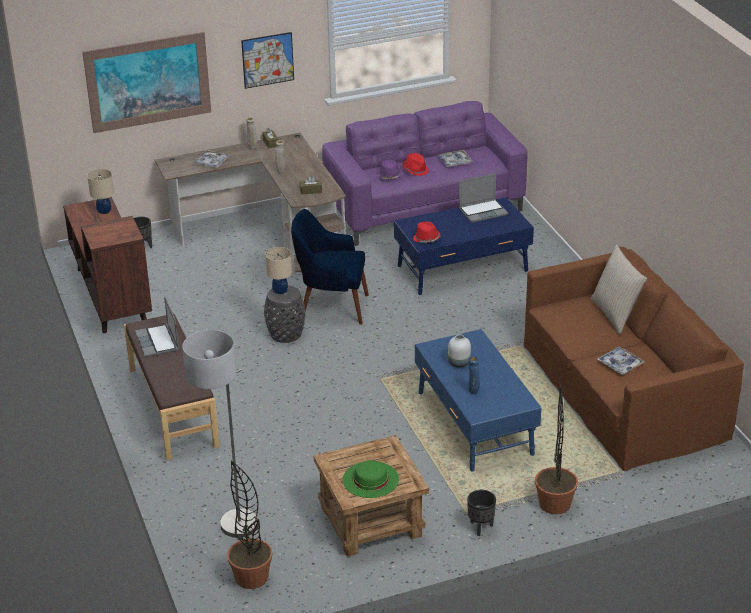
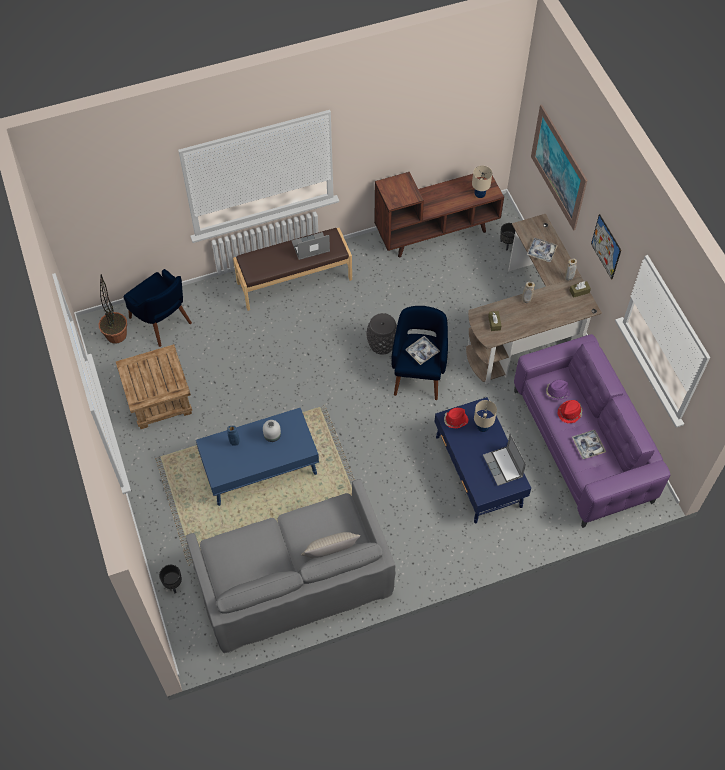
camera: 90 degrees right, 25 degrees up
grey floor lamp [182,330,259,538] -> blue armchair [123,269,192,347]
beige table lamp [265,247,292,294] -> beige table lamp moved to [474,400,497,432]
green hat [343,460,399,498] -> none
black planter [467,490,496,536] -> black planter moved to [159,565,182,593]
brown sofa [523,246,744,471] -> grey sofa [185,479,396,653]
potted plant [535,384,578,514] -> none
tray [597,347,645,374] -> tray moved to [405,336,440,365]

